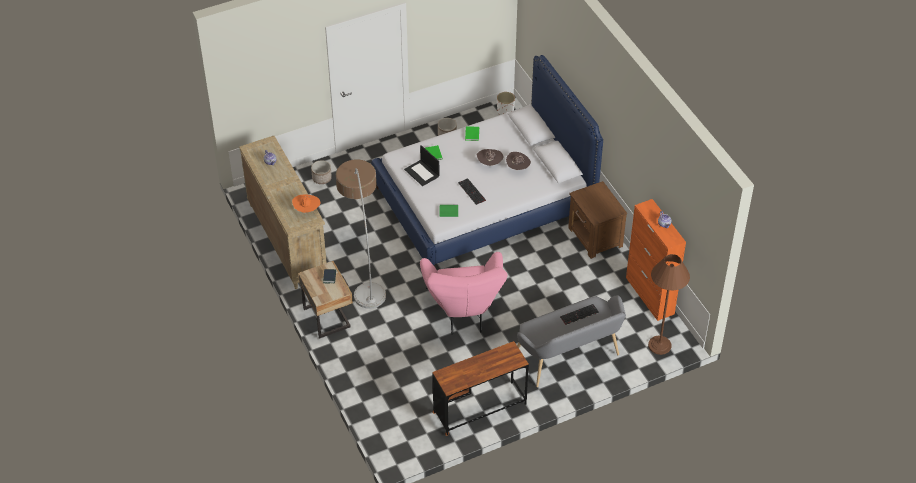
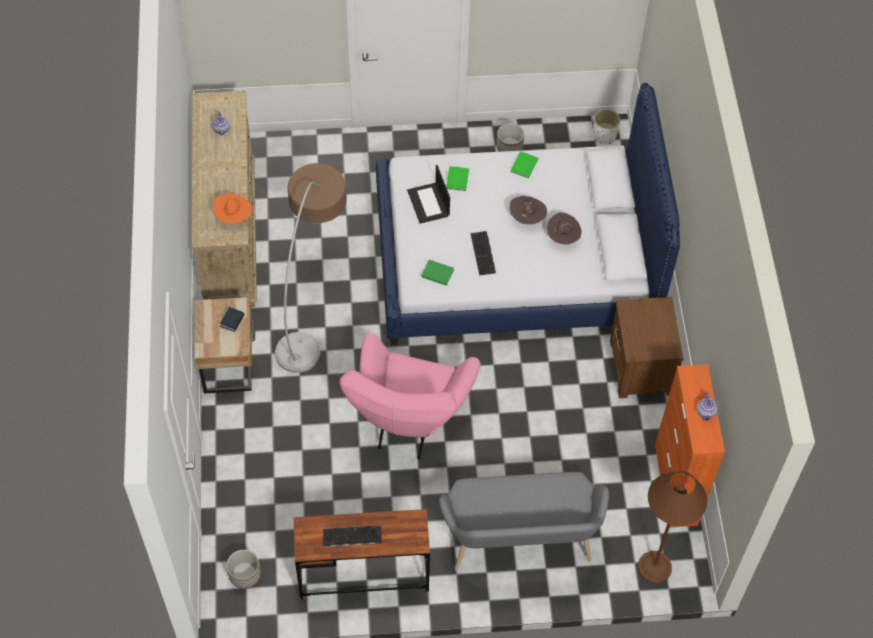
camera: 20 degrees right, 10 degrees up
planter [311,160,332,184] -> planter moved to [227,550,261,589]
keyboard [560,304,599,325] -> keyboard moved to [323,525,382,547]

